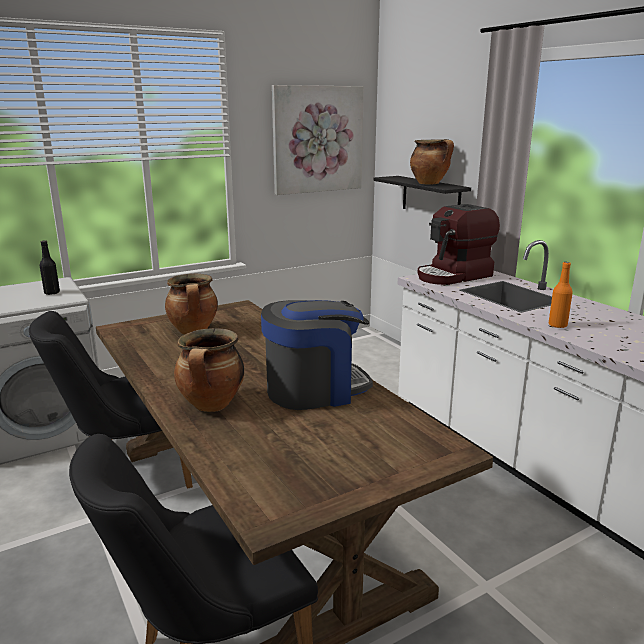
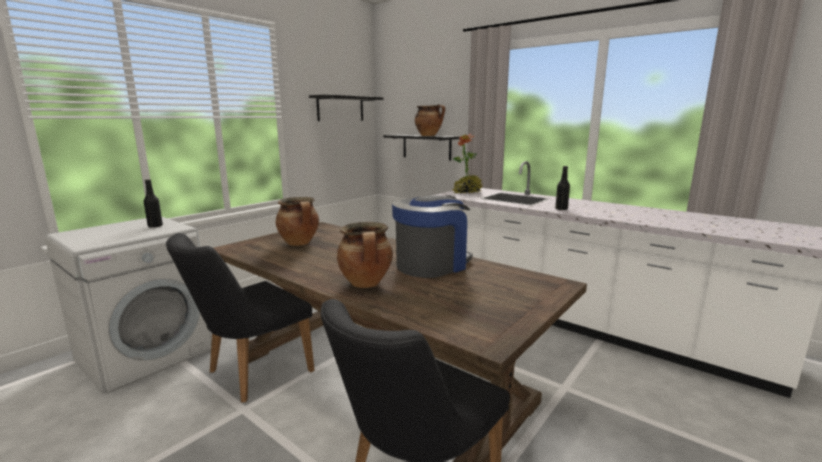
camera: 20 degrees left, 5 degrees down
picture [272,85,364,195] -> black shelf [309,95,383,121]
coffee machine [418,204,500,285] -> potted plant [452,133,483,193]
orange bottle [549,262,573,328] -> black bottle [555,166,570,210]

